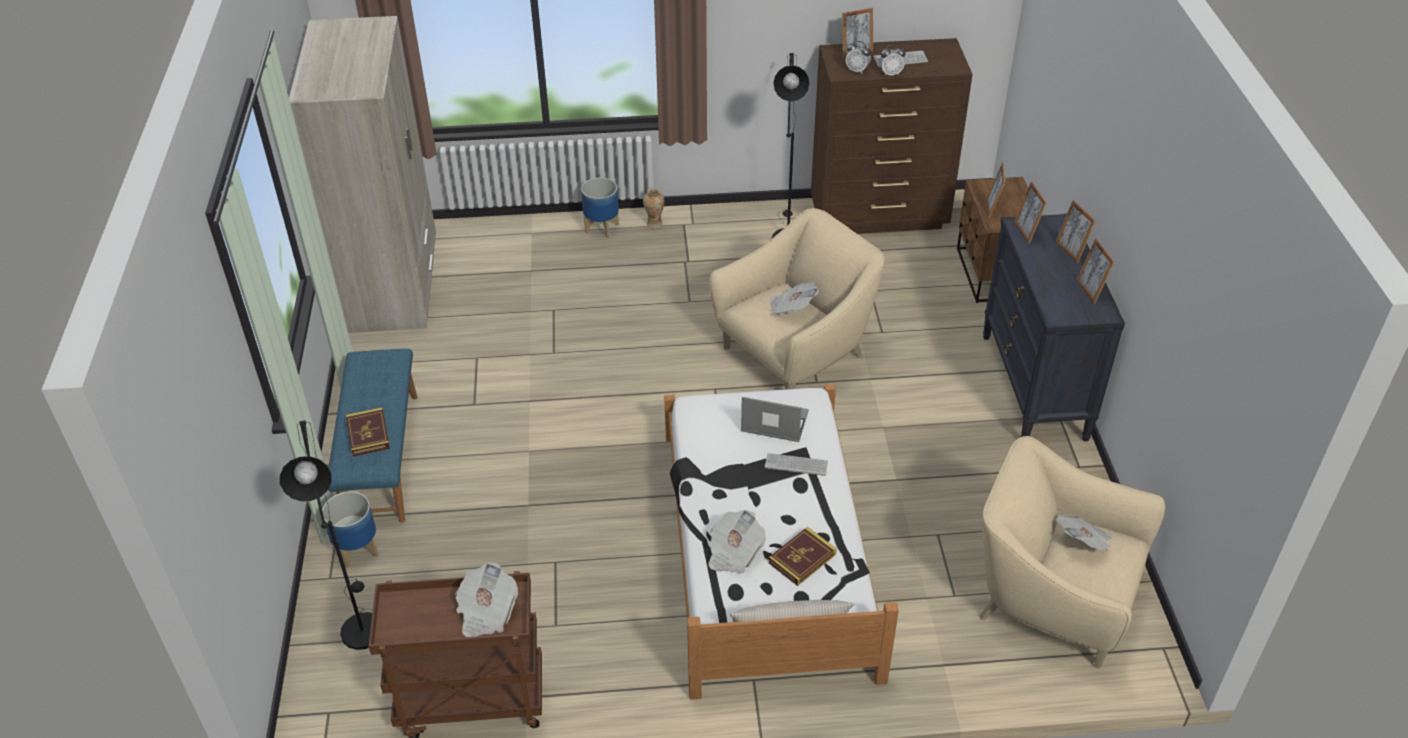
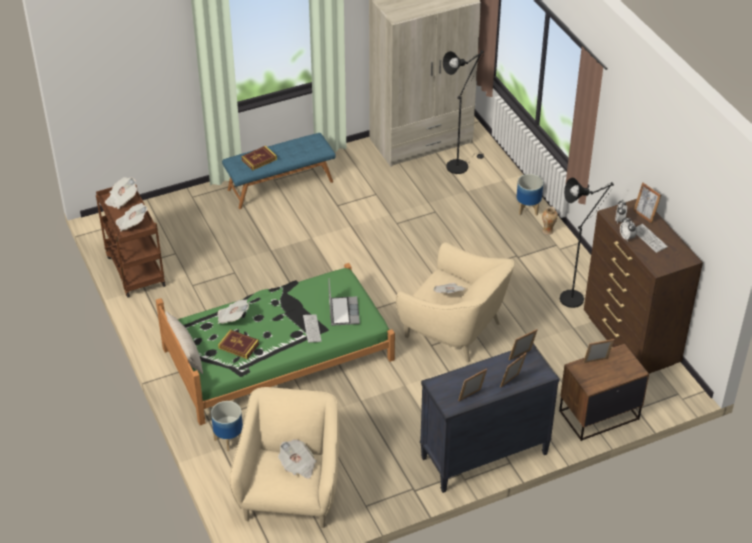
camera: 70 degrees right, 0 degrees up
black floor lamp [280,420,372,650] -> black floor lamp moved to [443,50,484,174]
planter [322,491,379,568] -> planter moved to [211,401,243,451]
white bed [664,384,899,700] -> green bed [156,263,395,425]
none -> newspaper [105,177,137,209]

